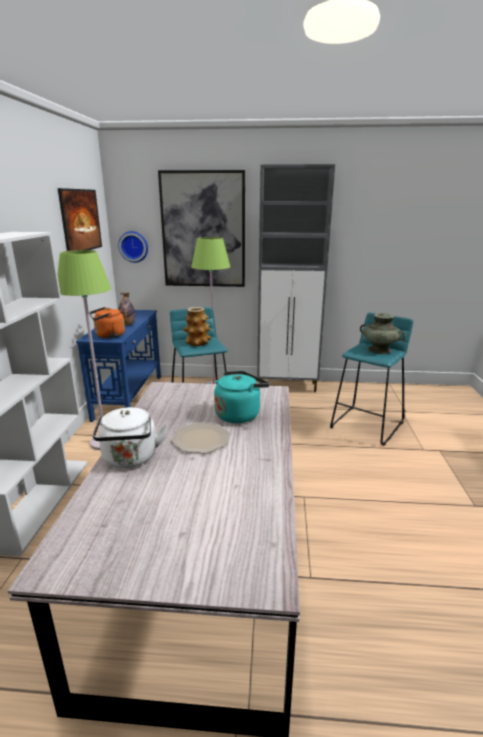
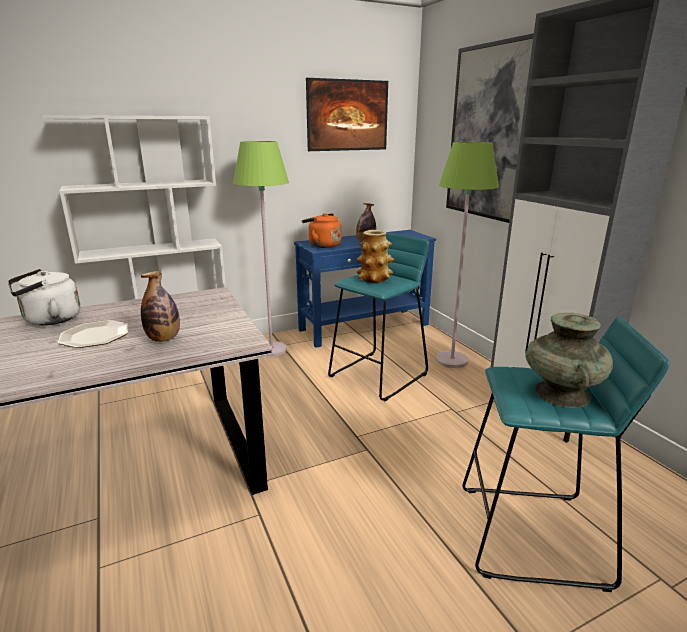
camera: 60 degrees right, 0 degrees up
wall clock [118,231,148,263] -> none
turquoise kettle [214,371,269,423] -> bottle [141,271,180,342]

